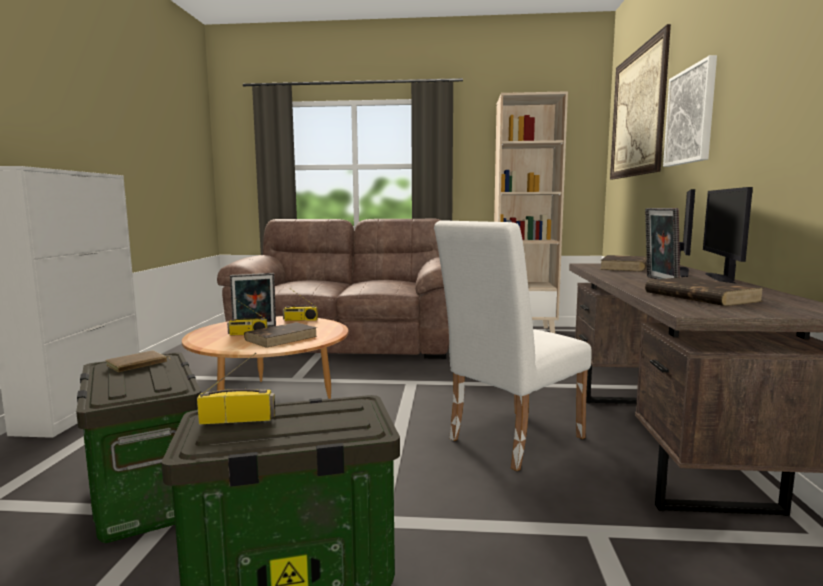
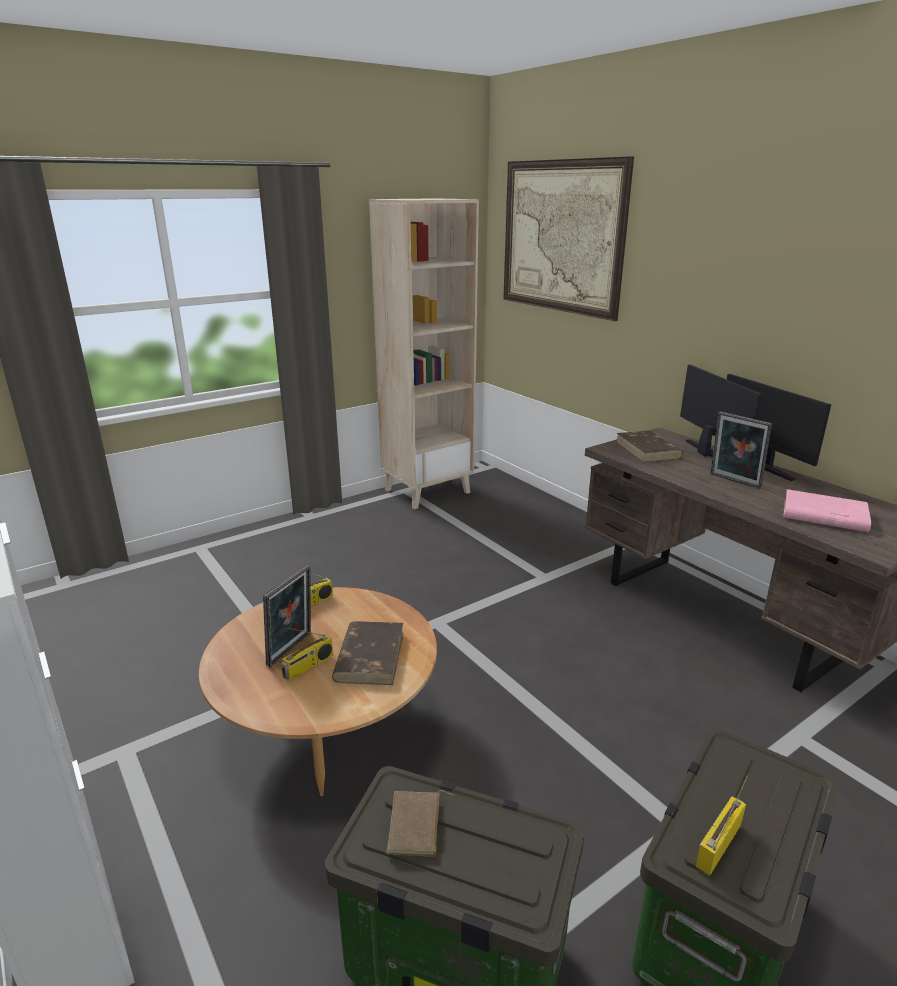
camera: 40 degrees left, 15 degrees up
brown sofa [217,219,449,359] -> none
white chair [434,221,592,471] -> none
brown book [645,277,765,306] -> pink book [783,489,871,532]
picture [663,55,717,167] -> none

